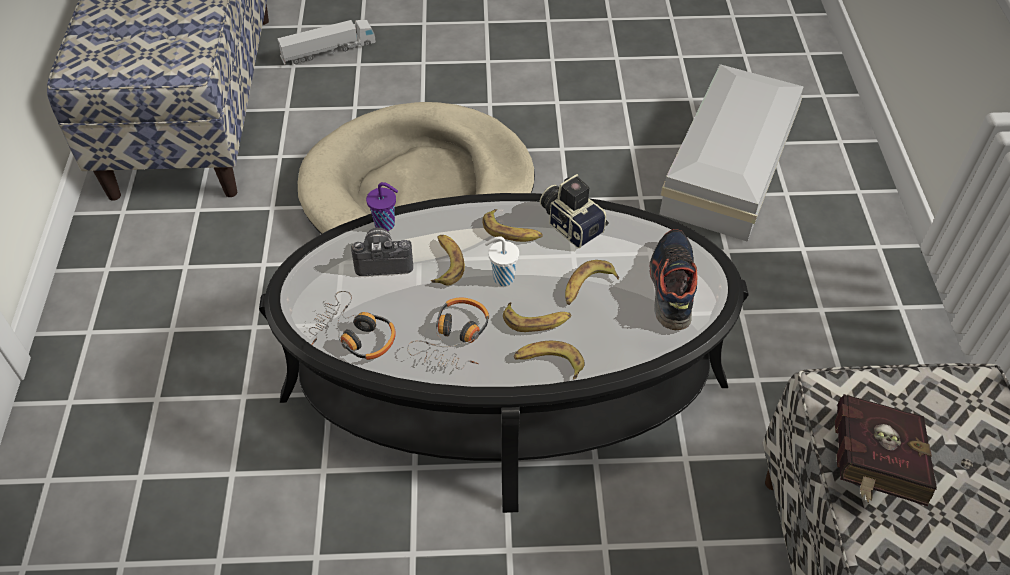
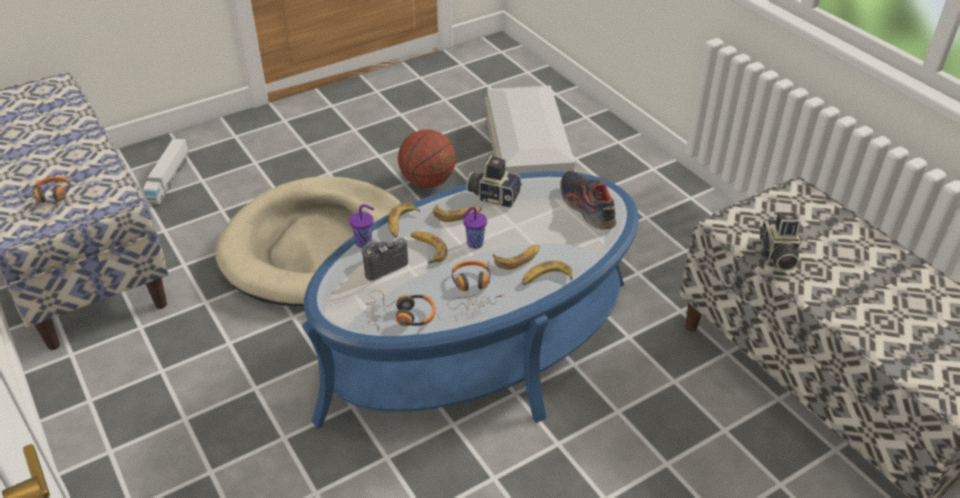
camera: 30 degrees left, 10 degrees down
black coffee table [259,193,749,513] -> blue coffee table [302,171,639,429]
toy truck [277,20,376,65] -> toy truck turned 150 degrees clockwise [143,139,190,204]
white cup [485,236,519,286] -> purple cup [462,207,487,249]
banana [565,260,619,305] -> banana moved to [388,203,420,238]
red book [835,394,937,506] -> camera [759,212,801,271]
none -> headphones [17,176,71,217]
none -> basketball [398,129,456,188]

